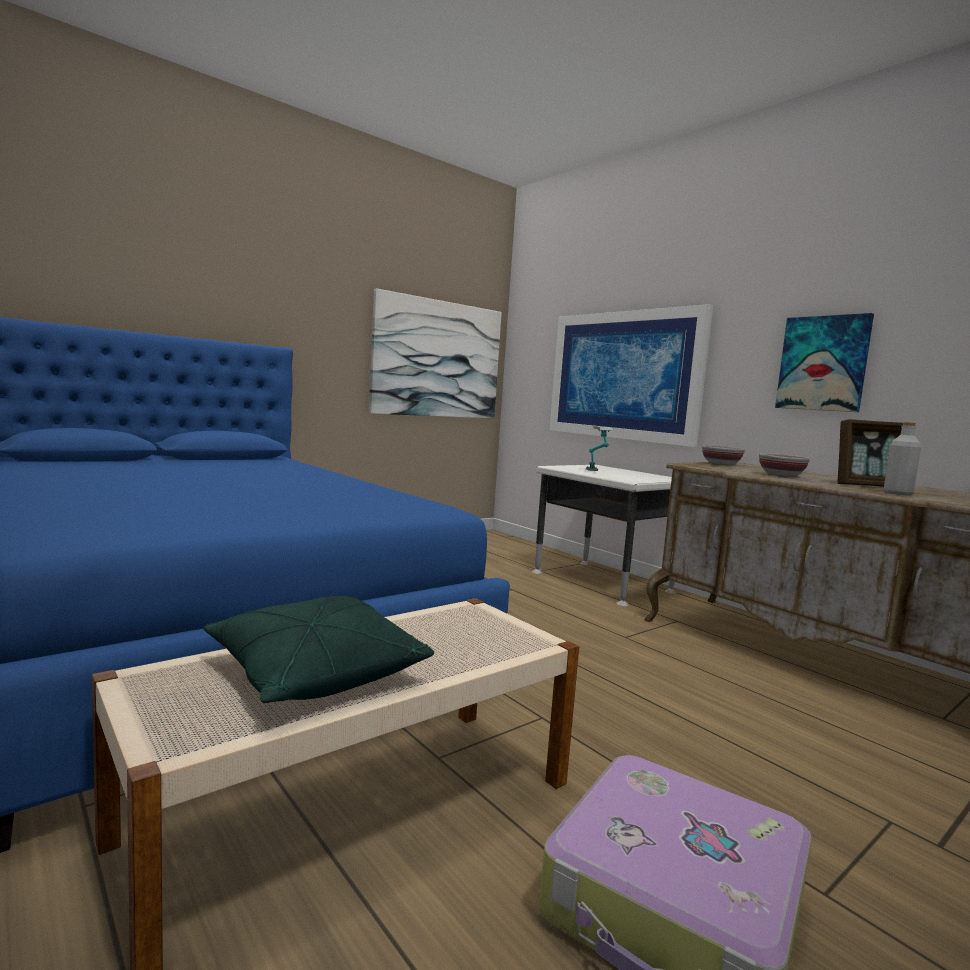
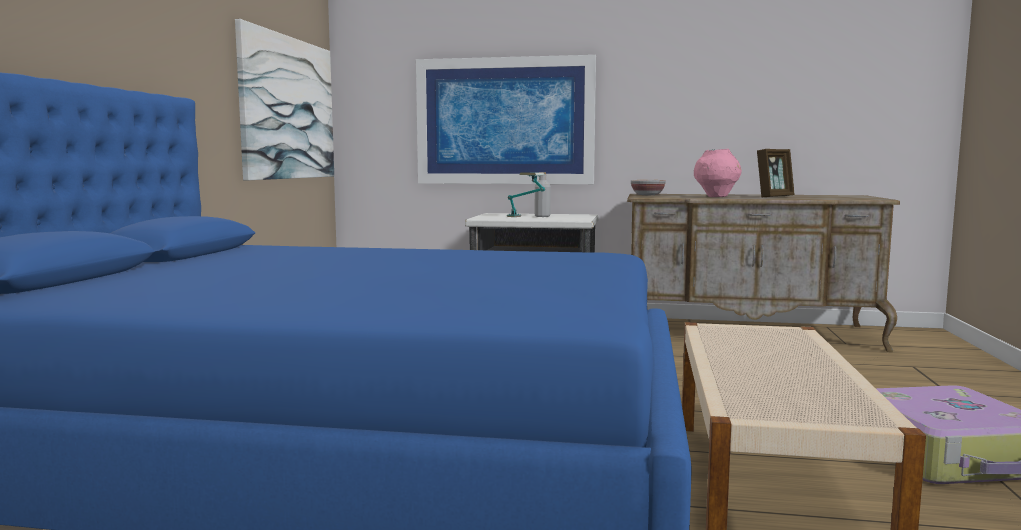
camera: 40 degrees left, 0 degrees up
green pillow [204,596,434,703] -> none
bowl [759,453,810,477] -> pink vase [694,149,742,197]
picture [775,313,874,412] -> none
grey bottle [884,422,921,496] -> grey bottle moved to [535,172,551,217]

